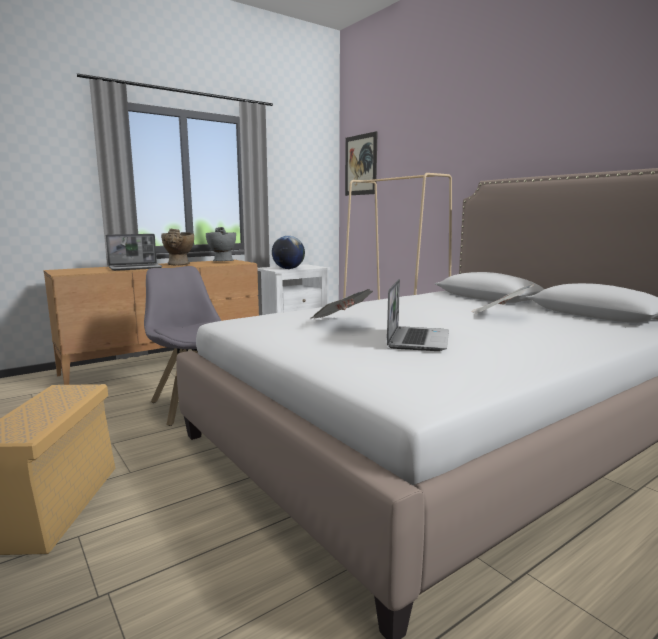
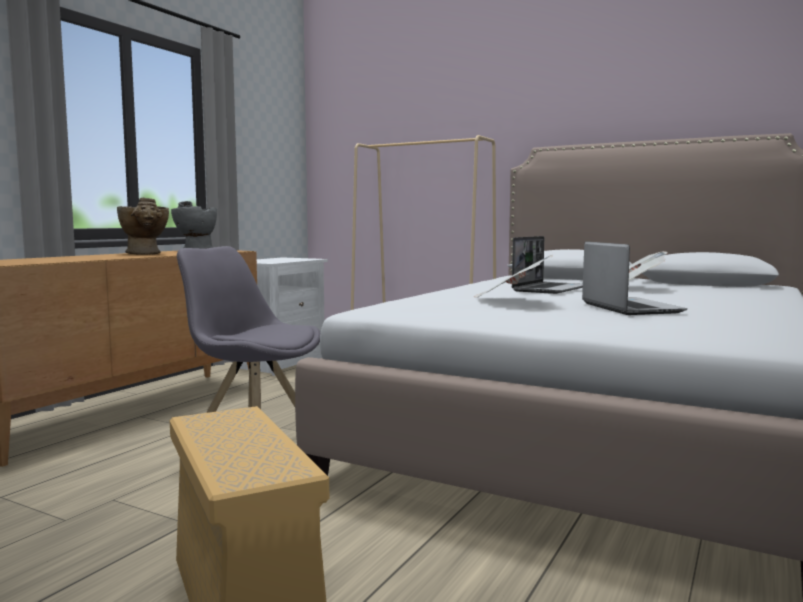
camera: 25 degrees left, 5 degrees down
laptop [106,234,162,271] -> laptop moved to [512,236,583,294]
globe [272,236,305,269] -> none
picture [345,131,378,196] -> none

